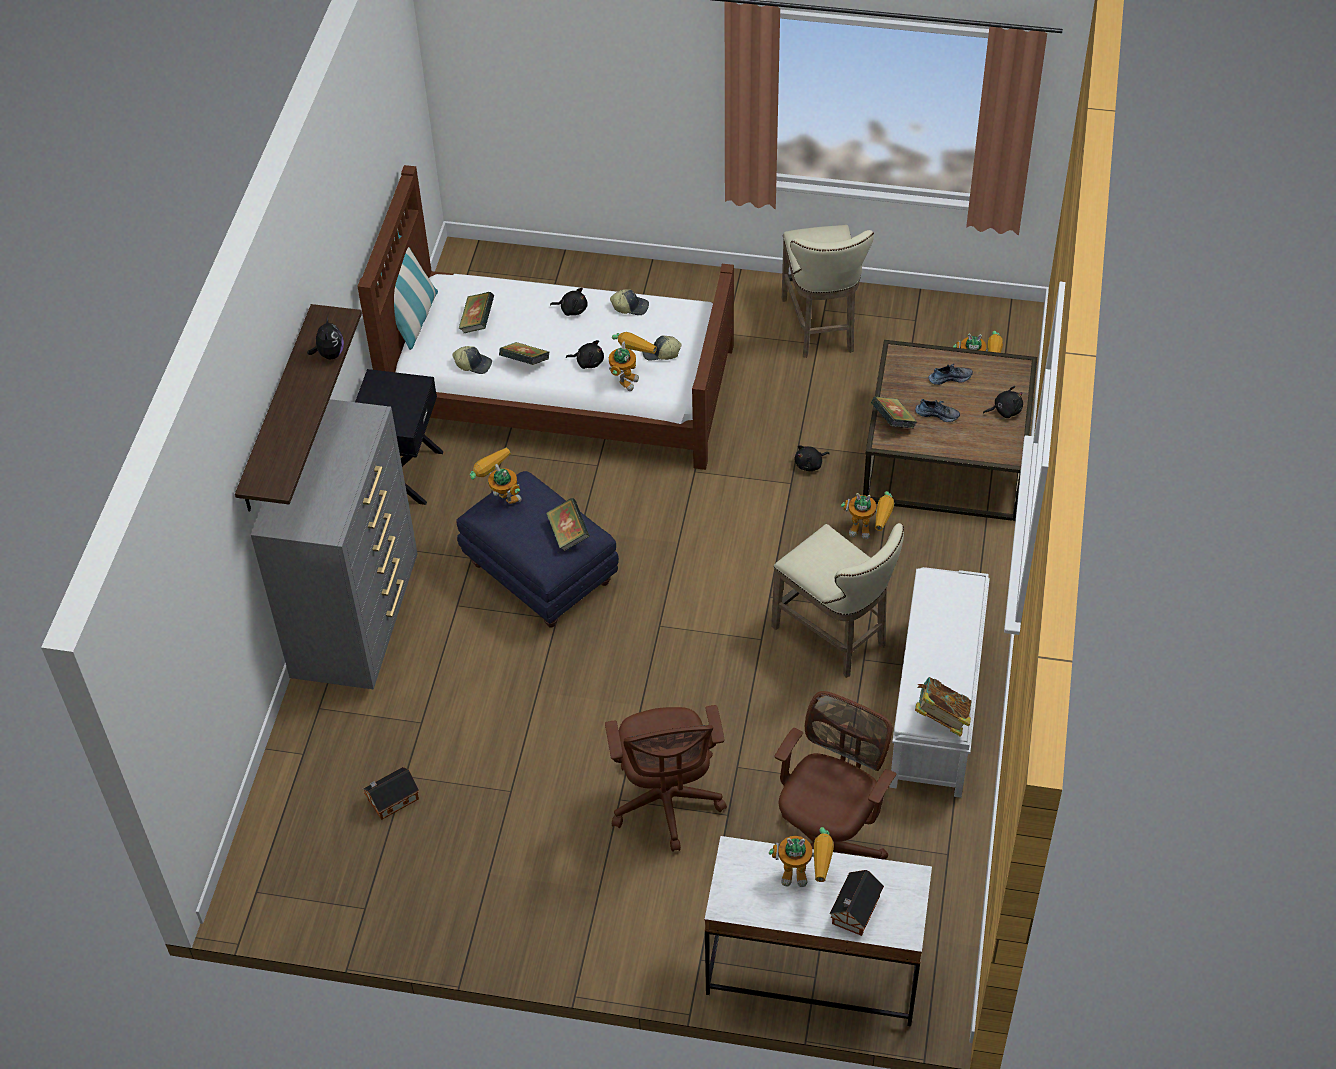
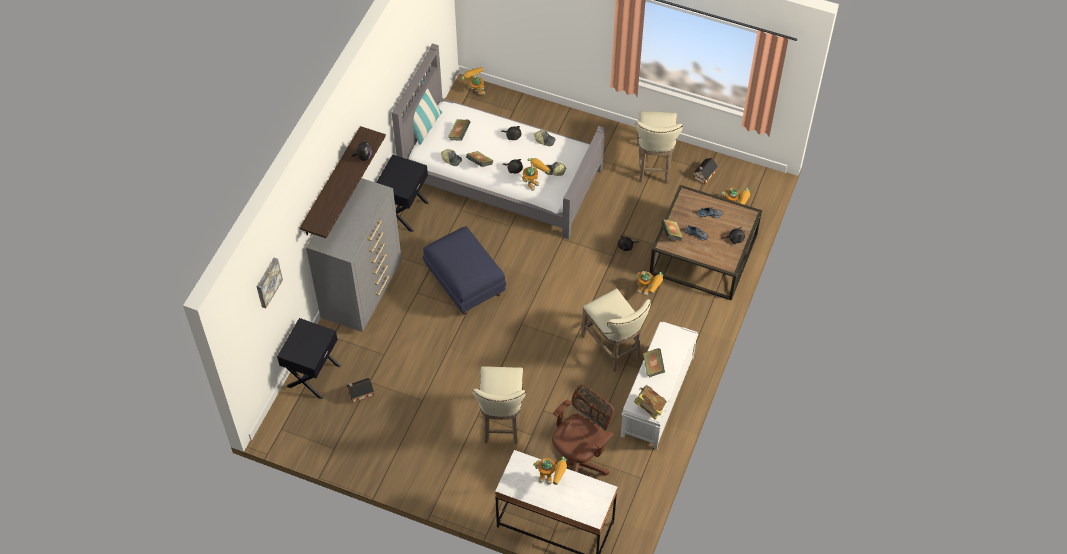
camera: 10 degrees right, 5 degrees up
brown bed [357,165,734,470] -> grey bed [392,43,605,239]
toy robot [470,448,521,504] -> toy robot moved to [462,67,485,95]
book [546,498,590,551] -> book moved to [643,348,665,377]
brown office chair [605,705,727,852] -> beige stool [472,366,526,444]
toy house [830,870,884,936] -> toy house moved to [693,158,718,185]
none -> picture [256,258,283,309]
none -> black nightstand [277,318,341,399]

